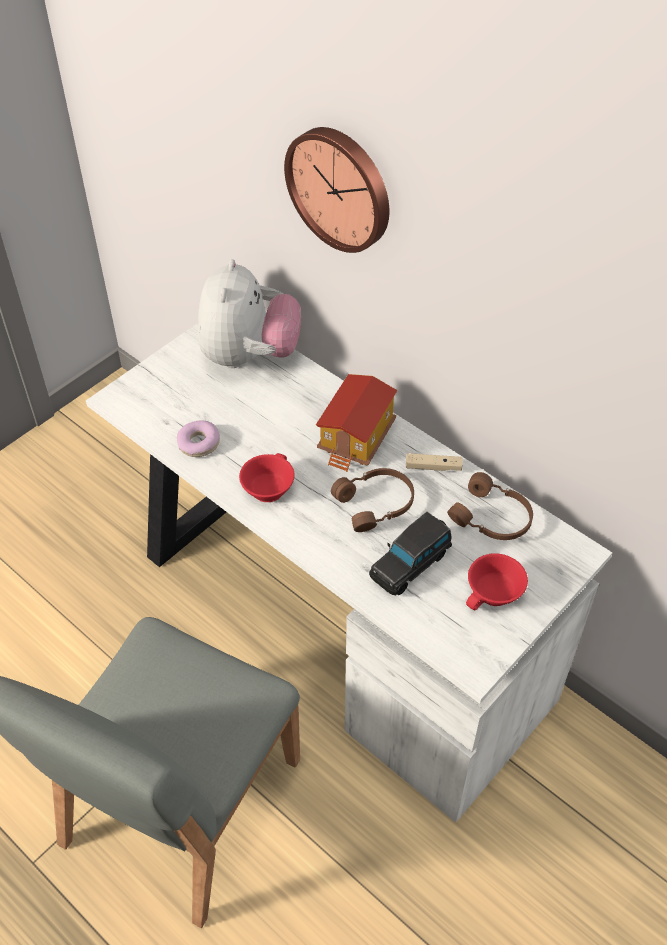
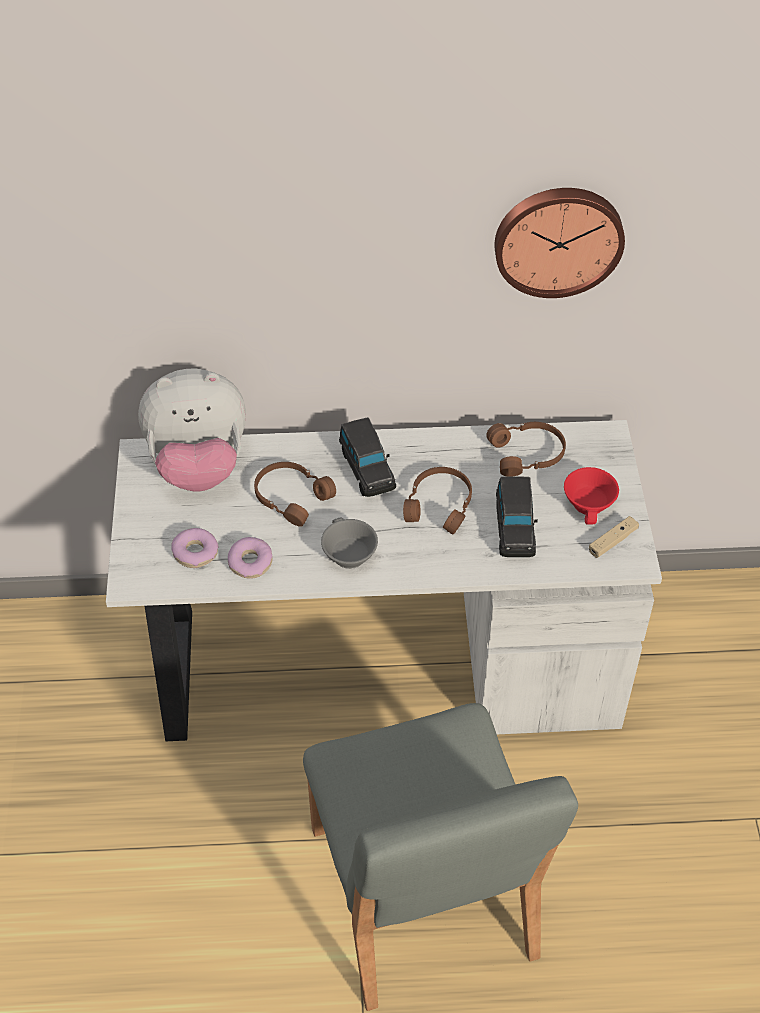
camera: 45 degrees left, 0 degrees up
plush toy [198,259,301,368] -> plush toy turned 120 degrees clockwise [138,369,246,492]
red cup [239,453,295,502] -> grey cup [321,518,378,569]
wall clock [284,127,389,253] -> wall clock moved to [494,188,625,298]
toy house [316,374,397,472] -> black toy car [339,417,396,497]
beige game controller [406,453,463,471] -> beige game controller moved to [589,516,639,558]
none -> donut [171,528,218,568]
none -> brown headphones [254,462,336,527]

